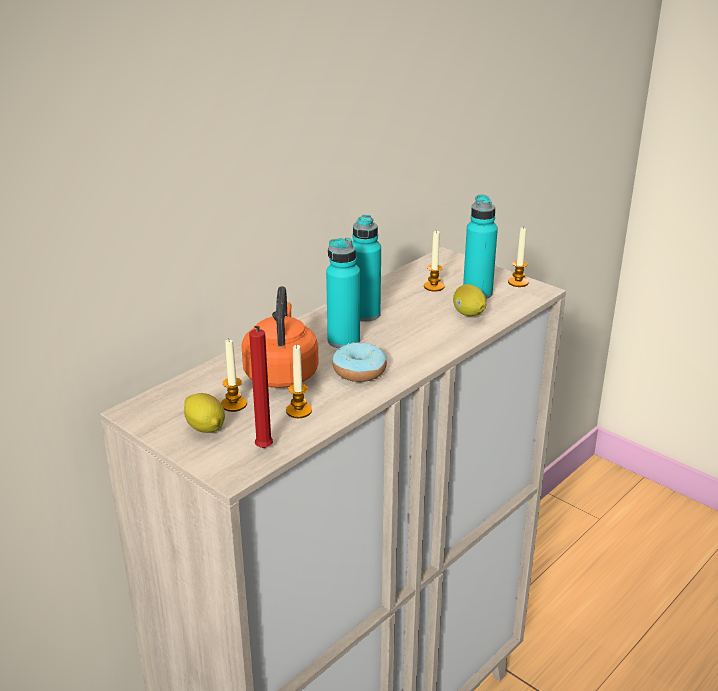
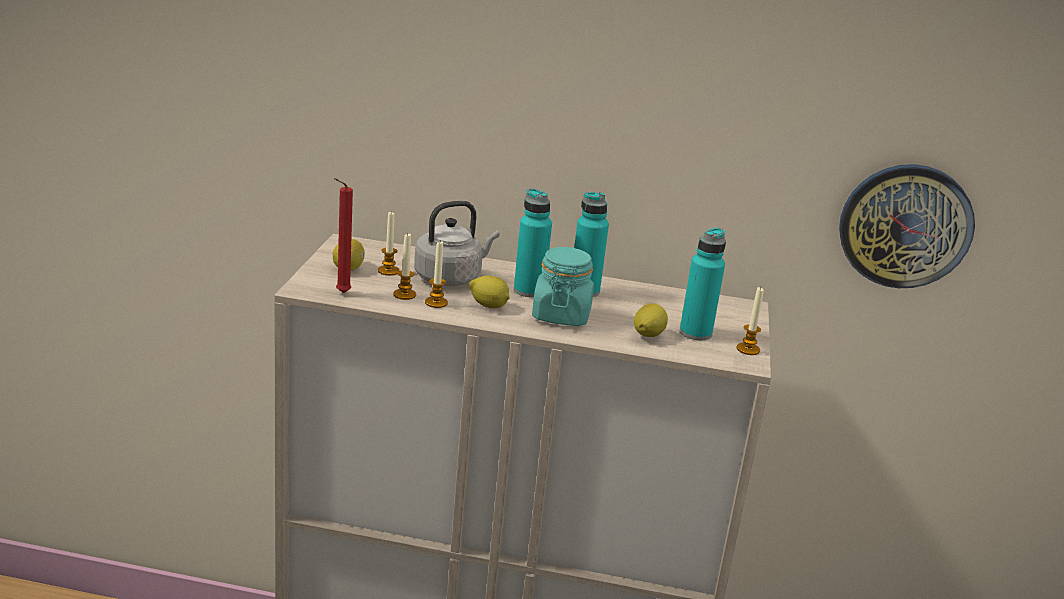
camera: 55 degrees right, 5 degrees down
orange kettle [241,286,319,388] -> grey kettle [414,201,500,286]
donut [332,342,387,382] -> lemon [469,276,509,308]
candle [424,230,445,292] -> candle moved to [425,242,448,308]
none -> turquoise jar [532,247,594,326]
none -> wall clock [839,164,975,288]

